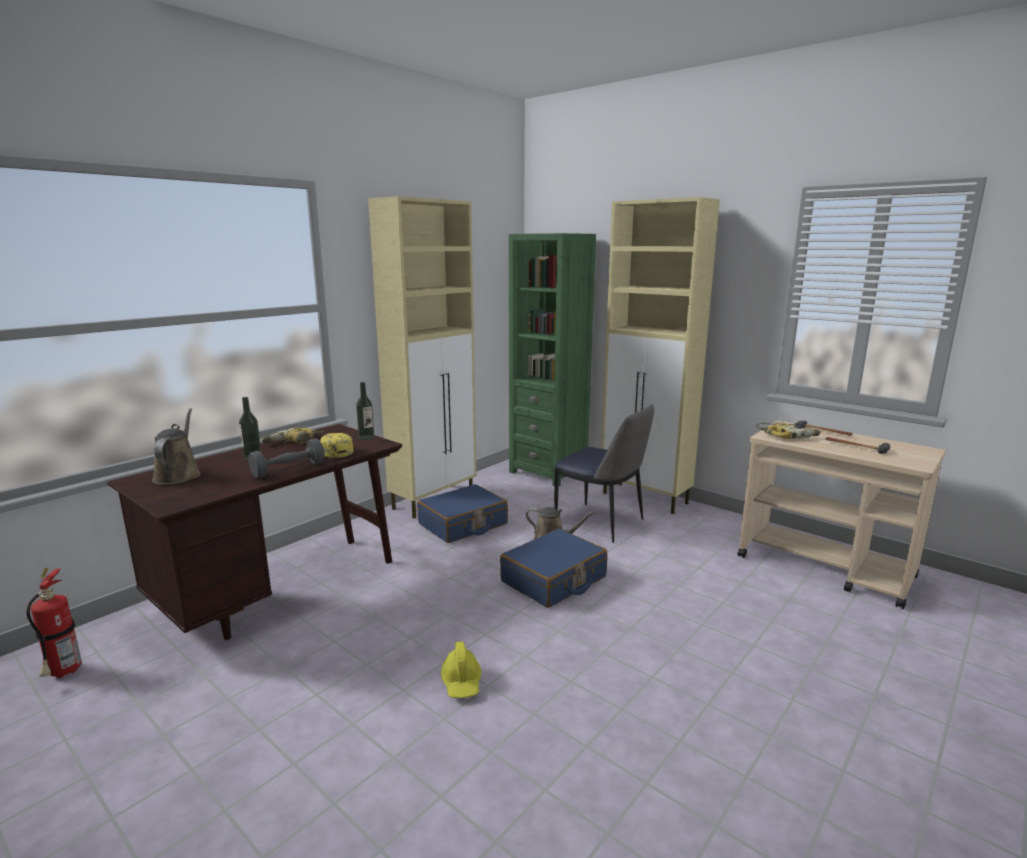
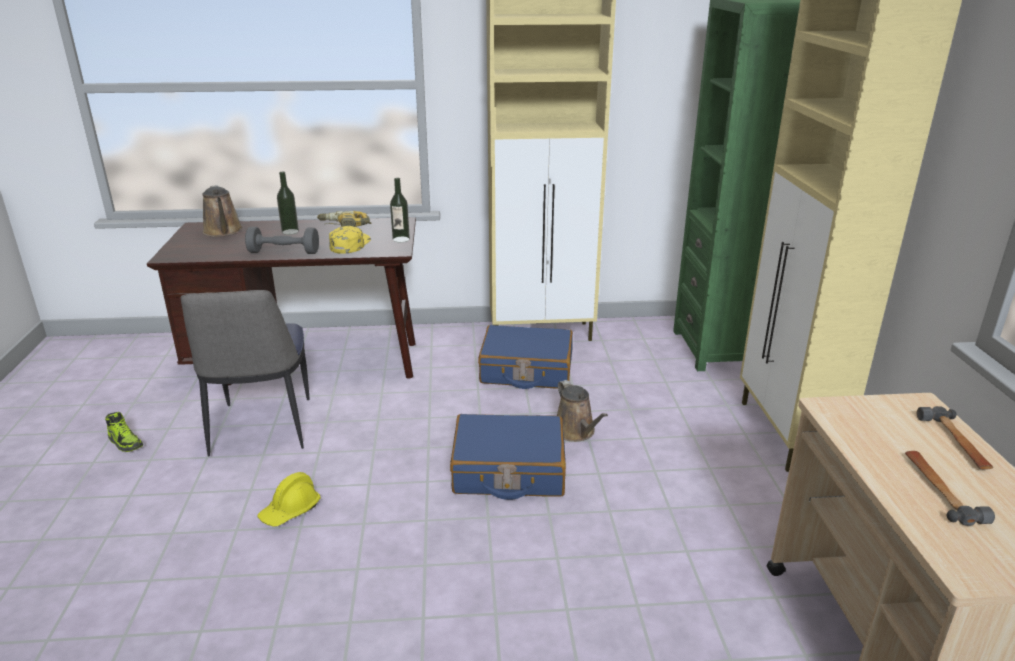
camera: 45 degrees right, 10 degrees up
fire extinguisher [26,568,82,678] -> none
brown watering can [152,408,201,485] -> brown watering can turned 120 degrees clockwise [202,185,243,237]
chair [554,405,654,543] -> chair moved to [180,290,309,457]
power drill [756,422,820,439] -> none
none -> shoe [105,411,143,452]

